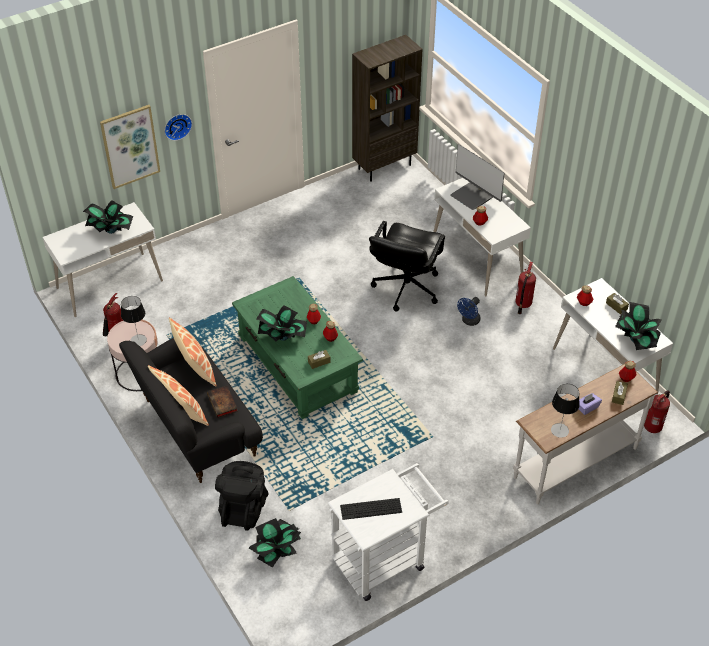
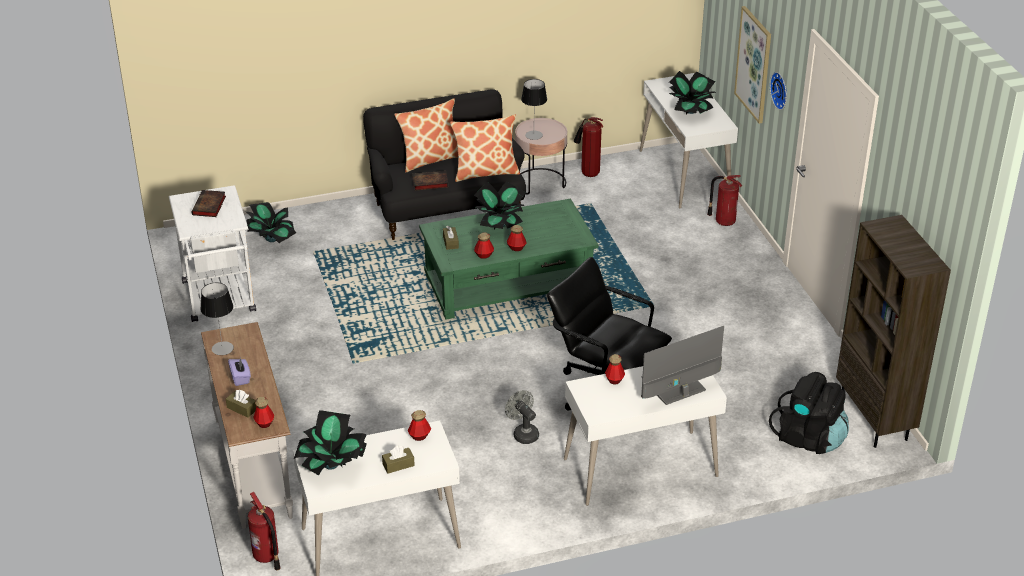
camera: 105 degrees right, 10 degrees down
black backpack [215,461,268,531] -> black backpack moved to [769,372,849,454]
keyboard [340,498,402,520] -> book [192,190,226,217]
blue fan [457,297,481,326] -> grey fan [505,390,539,444]
fire extinguisher [516,262,536,314] -> fire extinguisher moved to [707,175,742,226]

